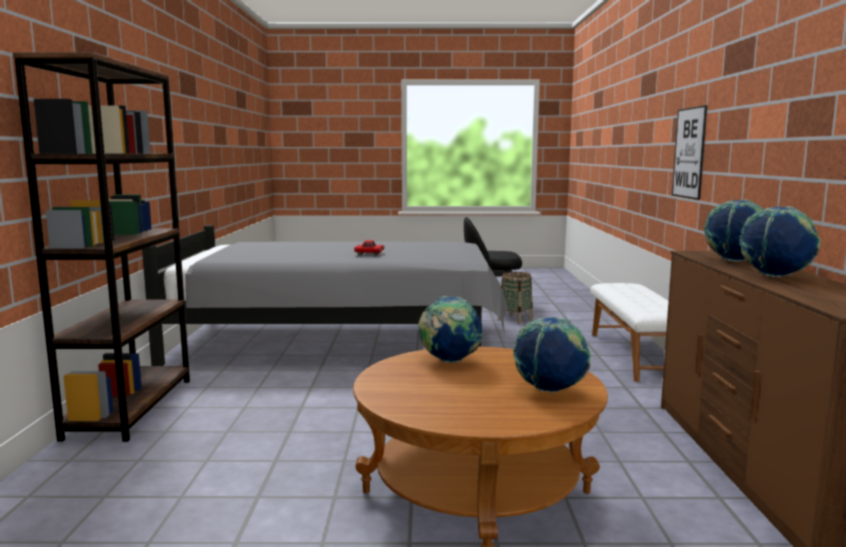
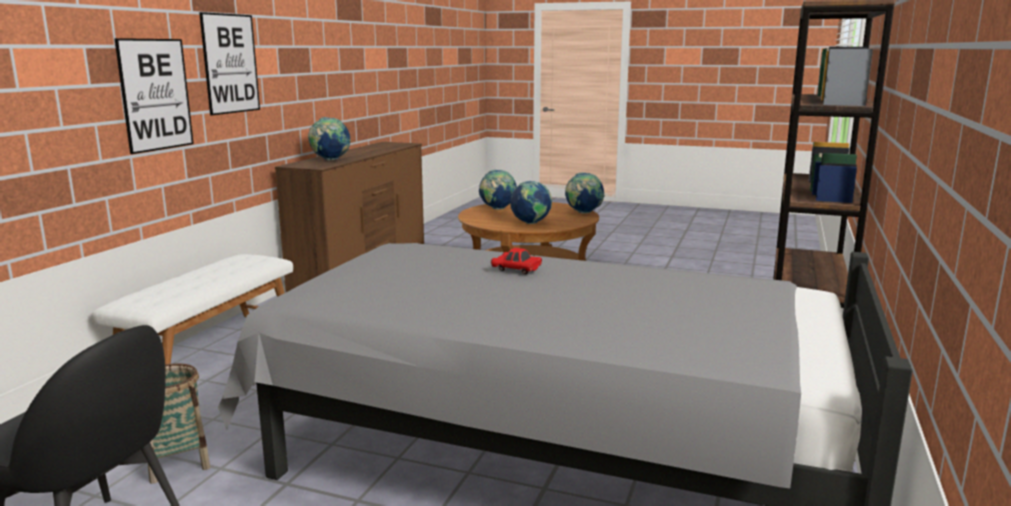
camera: 160 degrees left, 5 degrees up
globe [739,206,821,277] -> globe moved to [565,172,605,214]
none -> picture [199,12,260,115]

